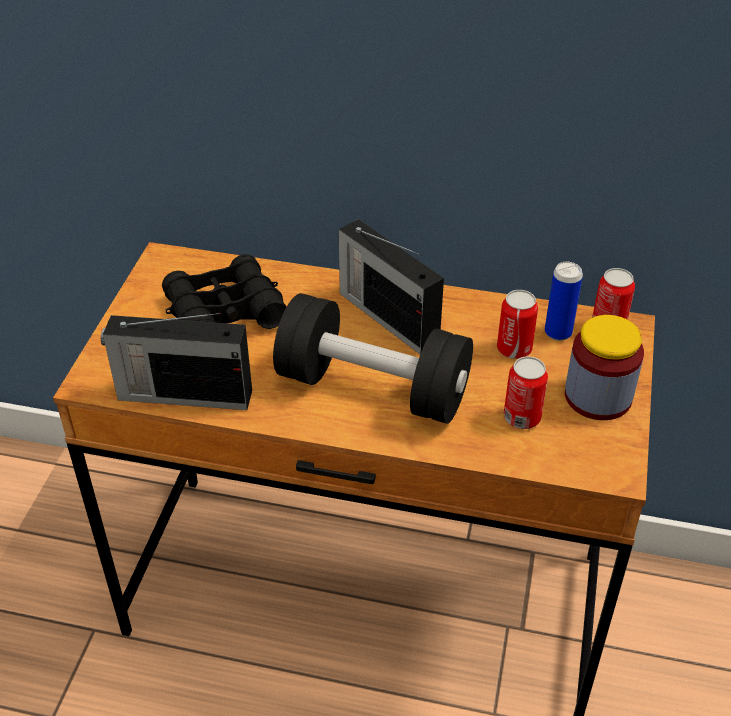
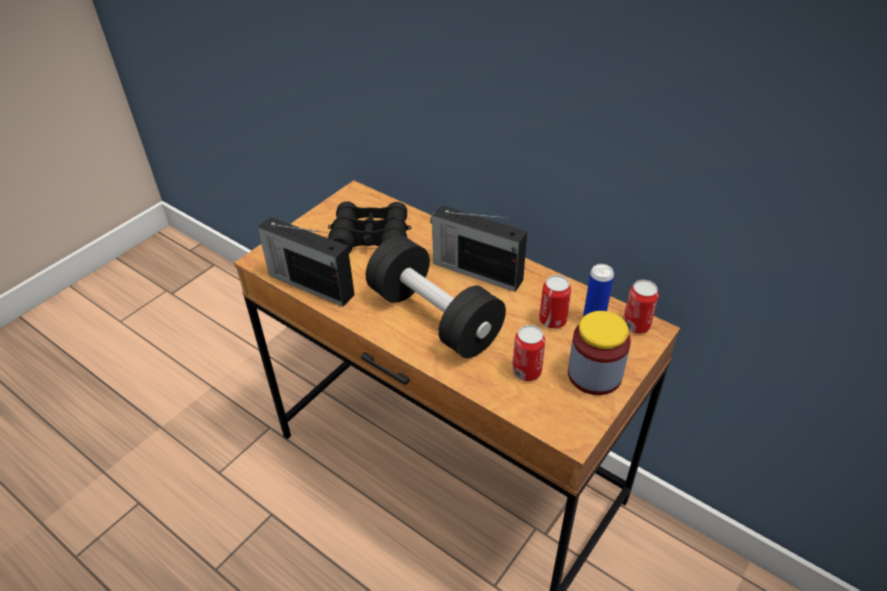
camera: 25 degrees right, 0 degrees up
radio [338,219,444,354] -> radio turned 45 degrees counterclockwise [430,205,527,292]

